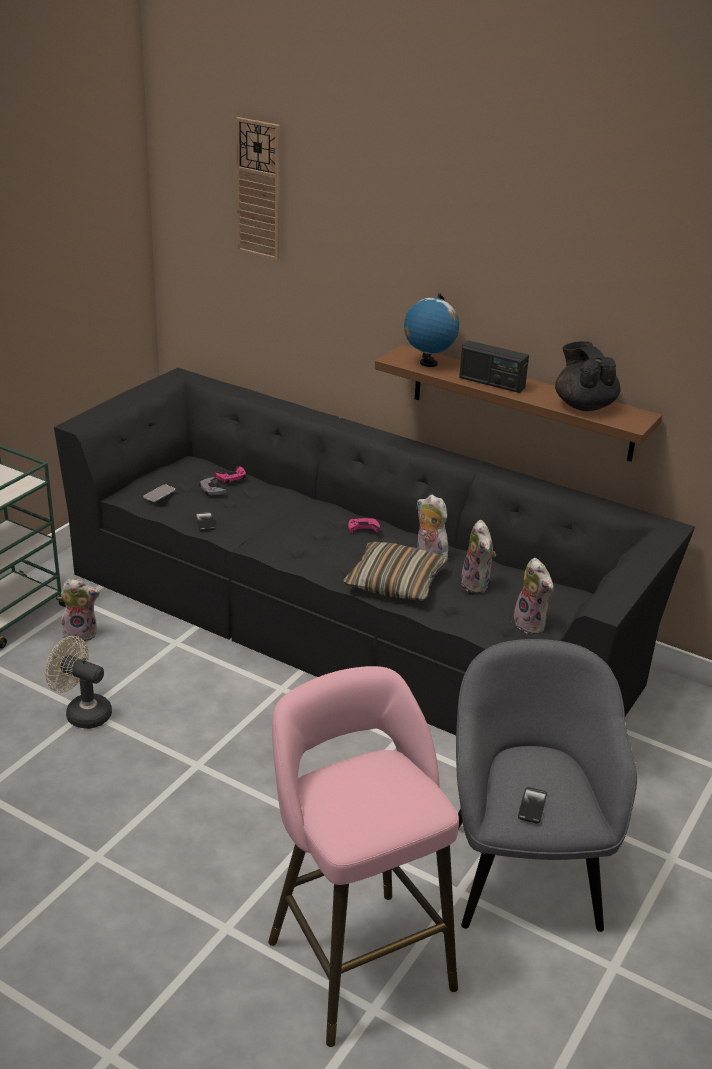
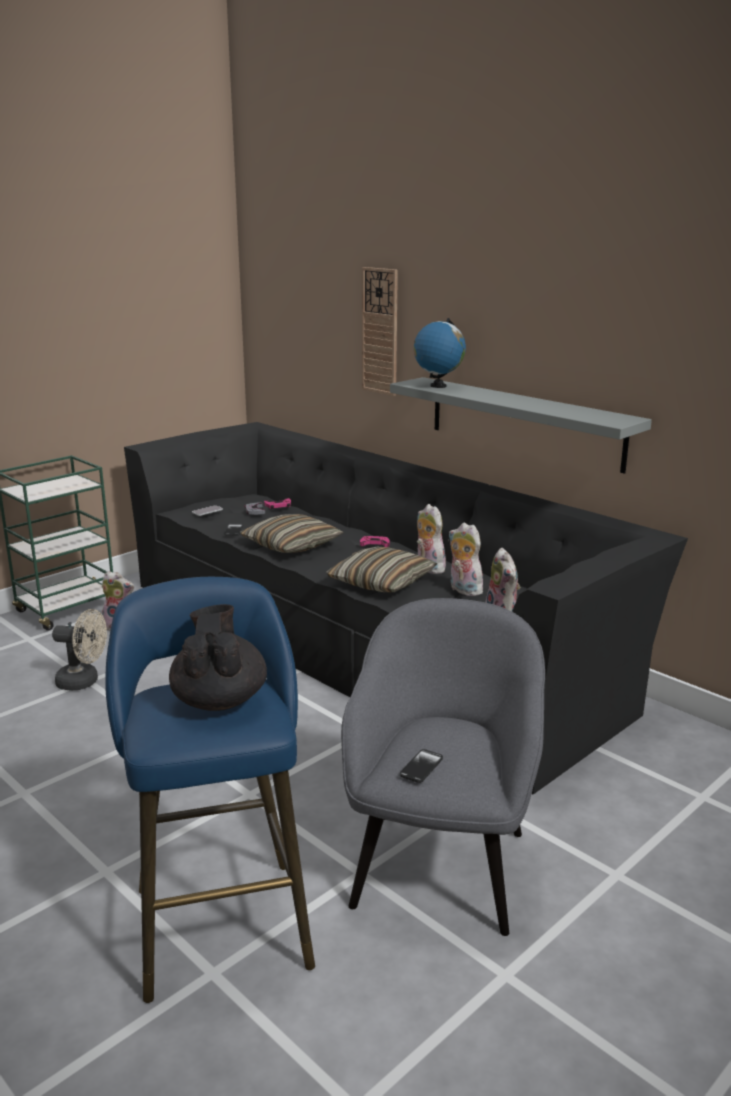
camera: 15 degrees right, 10 degrees down
beige fan [45,636,112,729] -> beige fan turned 150 degrees clockwise [52,609,107,690]
wall clock [236,117,280,261] -> wall clock moved to [362,267,398,396]
pink stool [268,666,459,1047] -> blue stool [105,577,315,1003]
brown shelf [375,344,662,462] -> grey shelf [390,377,652,474]
radio [459,340,529,393] -> none
plush toy [461,520,496,593] -> plush toy turned 135 degrees clockwise [449,523,483,596]
black teapot [555,341,620,411] -> black teapot moved to [169,604,267,711]
none -> pillow [240,514,344,553]

